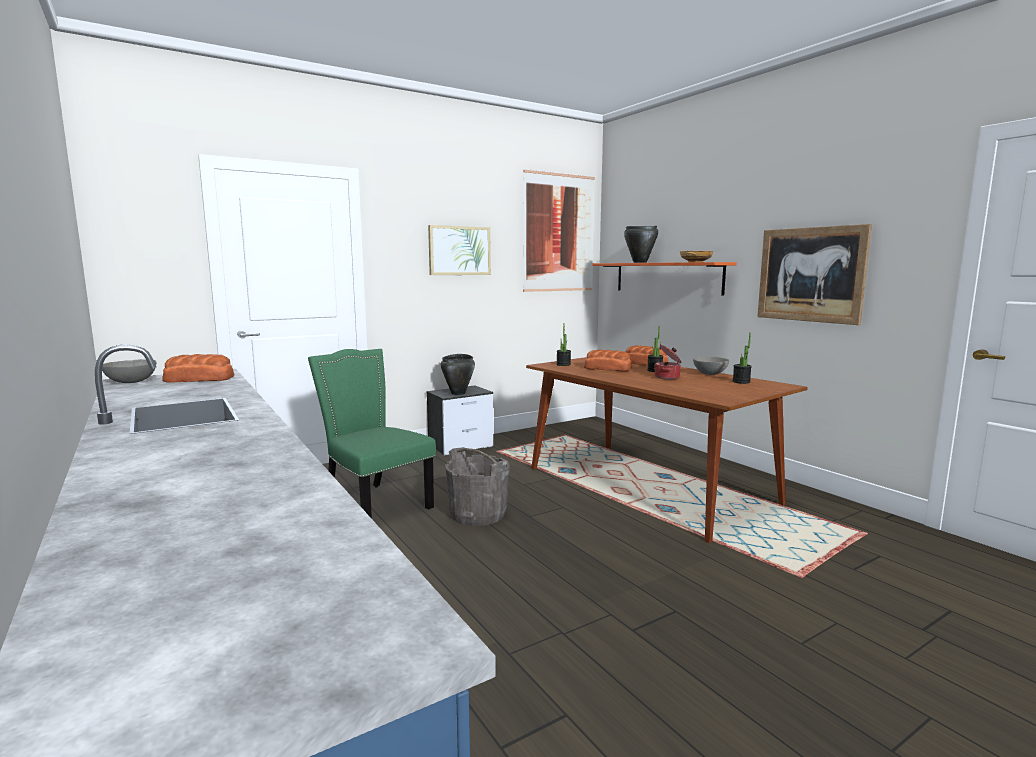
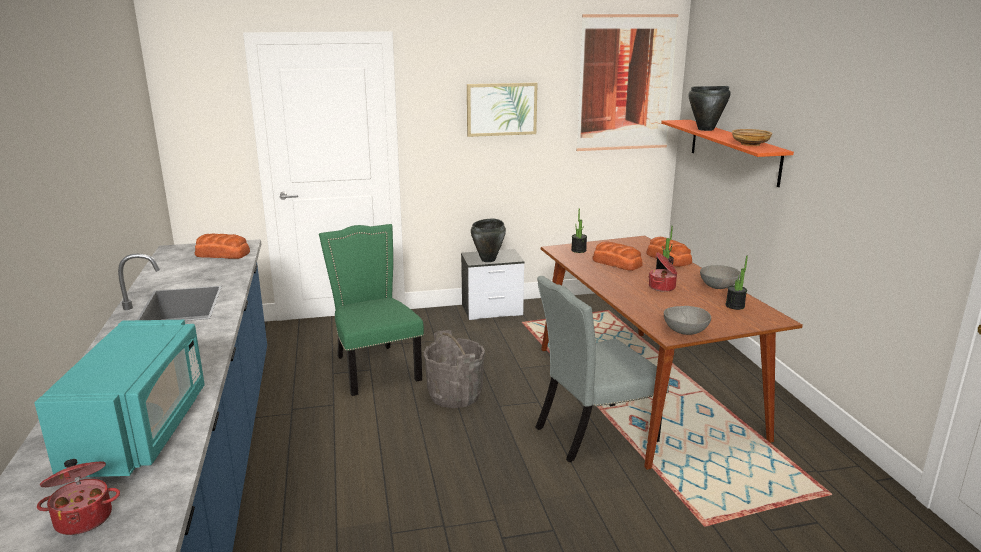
camera: 20 degrees right, 10 degrees up
grey bowl [102,359,157,383] -> grey bowl moved to [664,306,711,335]
picture [757,224,872,325] -> none
none -> turquoise microwave [34,320,205,477]
none -> cooking pot [37,459,120,535]
none -> grey chair [535,276,670,462]

